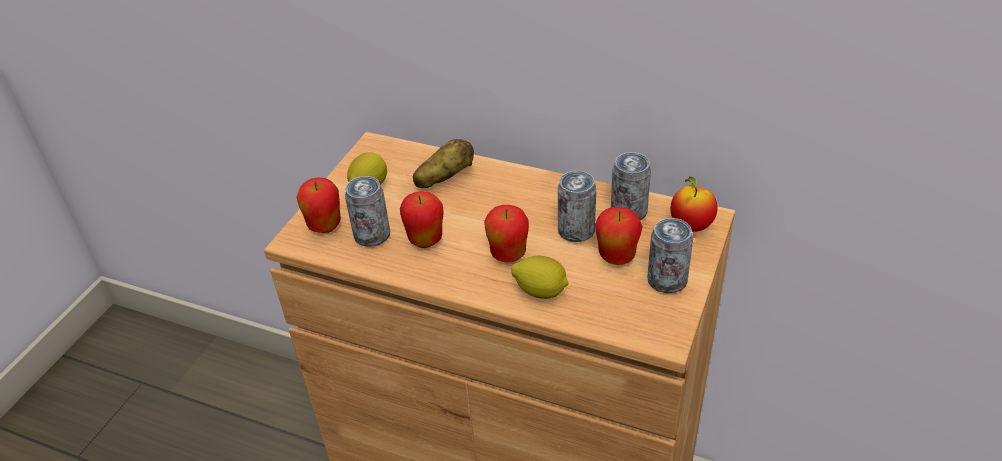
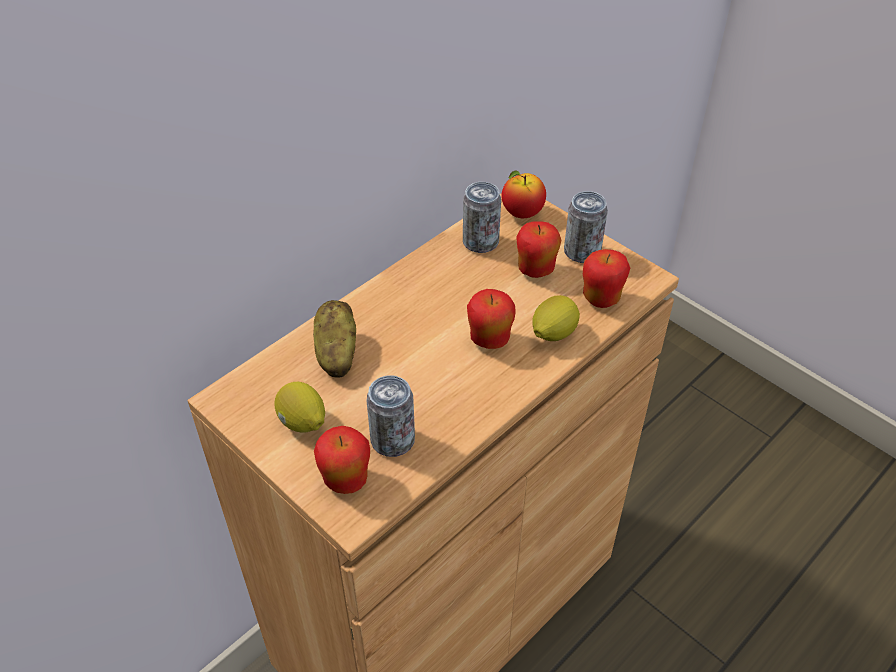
camera: 70 degrees left, 5 degrees up
apple [400,191,443,248] -> apple moved to [583,249,630,308]
can [558,171,596,242] -> none

